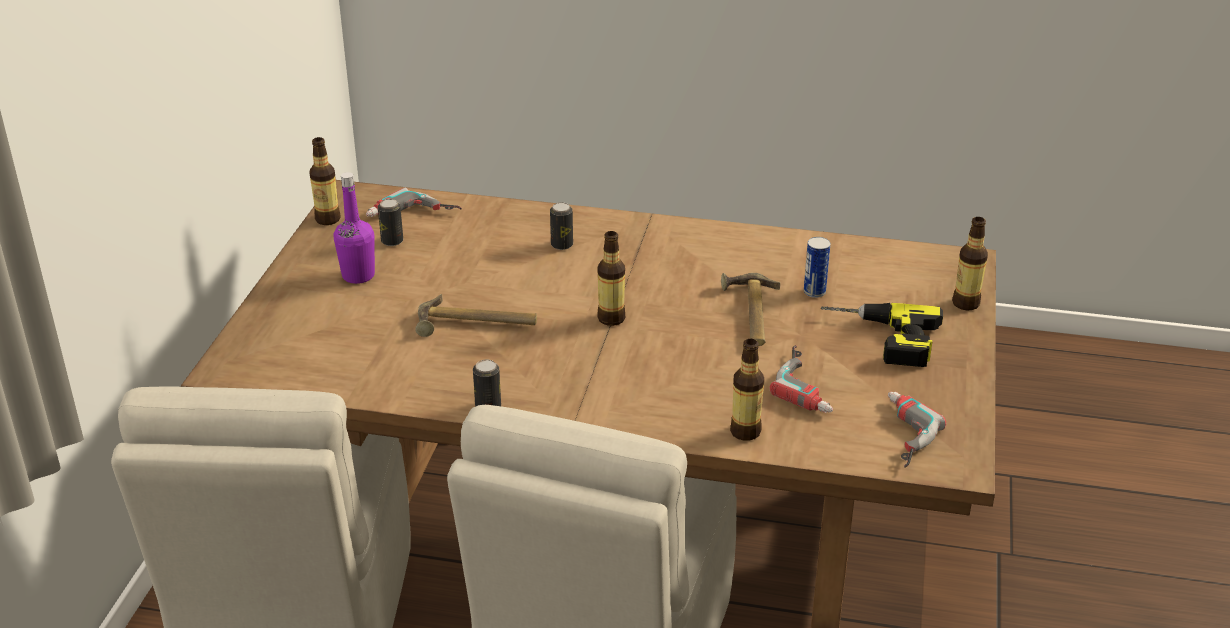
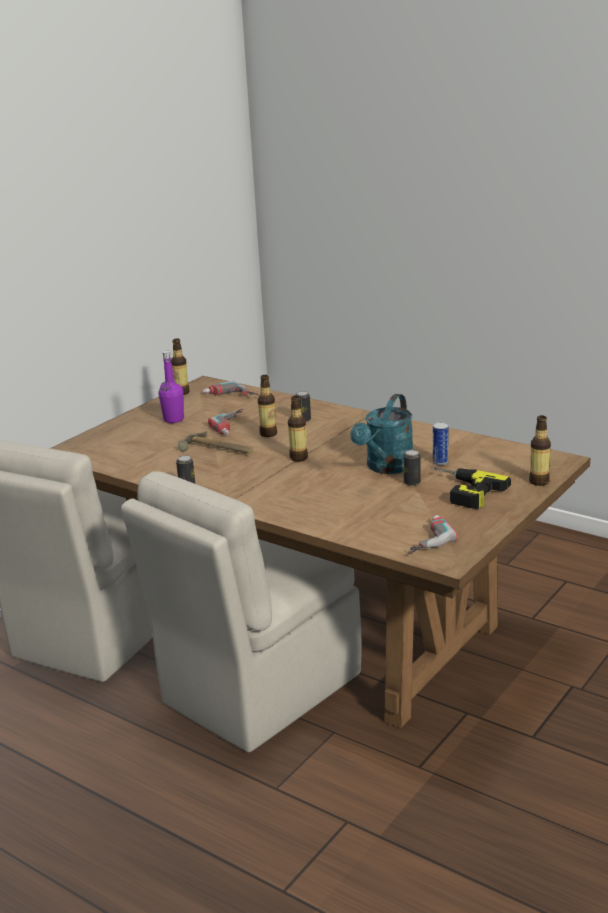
camera: 25 degrees right, 10 degrees down
can [378,199,403,246] -> can moved to [403,450,421,486]
hammer [721,273,780,346] -> turquoise watering can [350,394,413,474]
bottle [730,339,764,441] -> bottle moved to [258,375,277,437]
power drill [770,345,833,413] -> power drill moved to [208,409,243,435]

